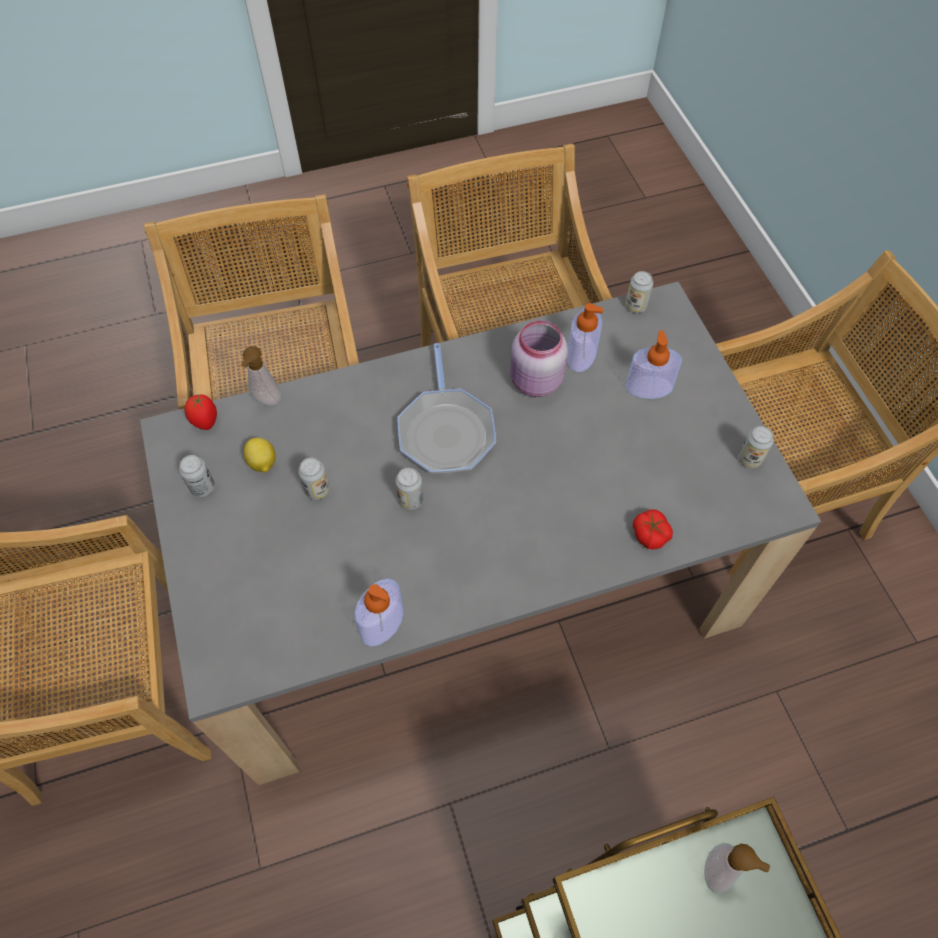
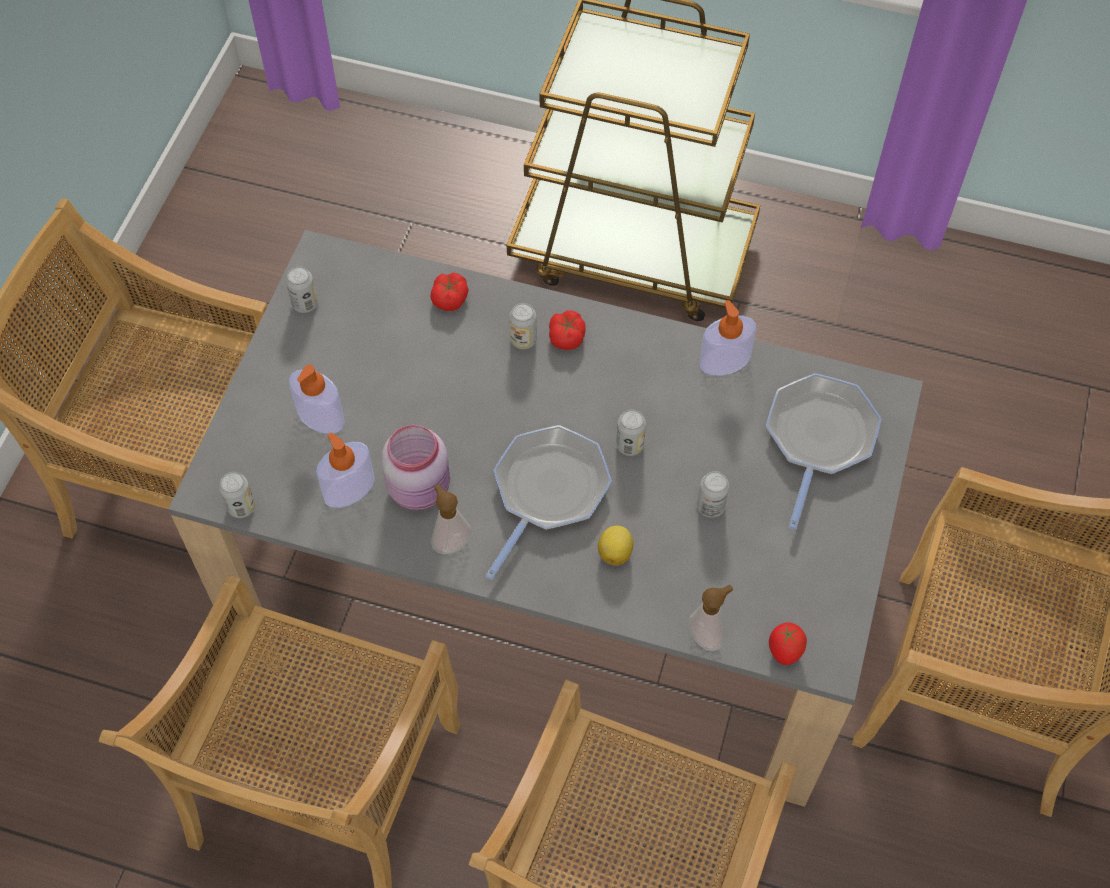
camera: 145 degrees left, 0 degrees up
can [179,455,215,497] -> can moved to [509,303,537,349]
lemon [243,437,276,473] -> lemon moved to [598,525,633,566]
soap dispenser [704,843,770,893] -> soap dispenser moved to [431,484,472,554]
none -> tomato [549,310,586,350]
none -> frying pan [766,373,881,530]

